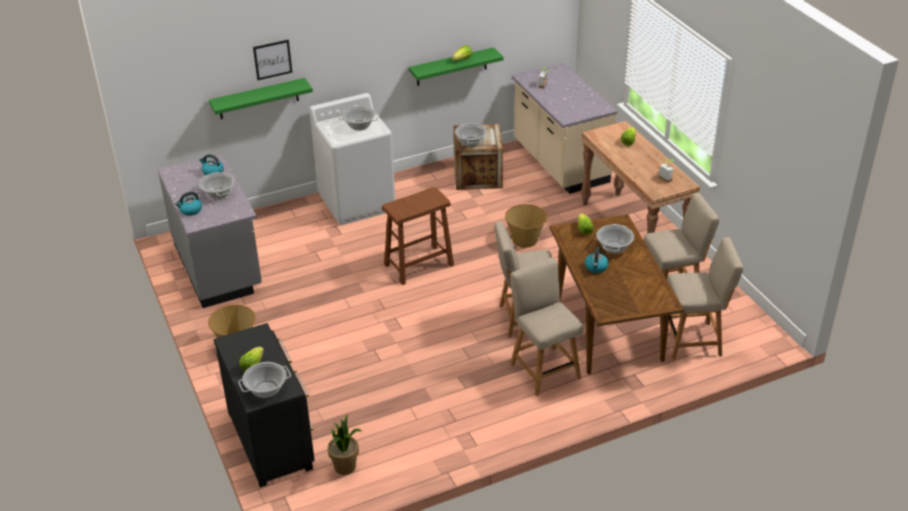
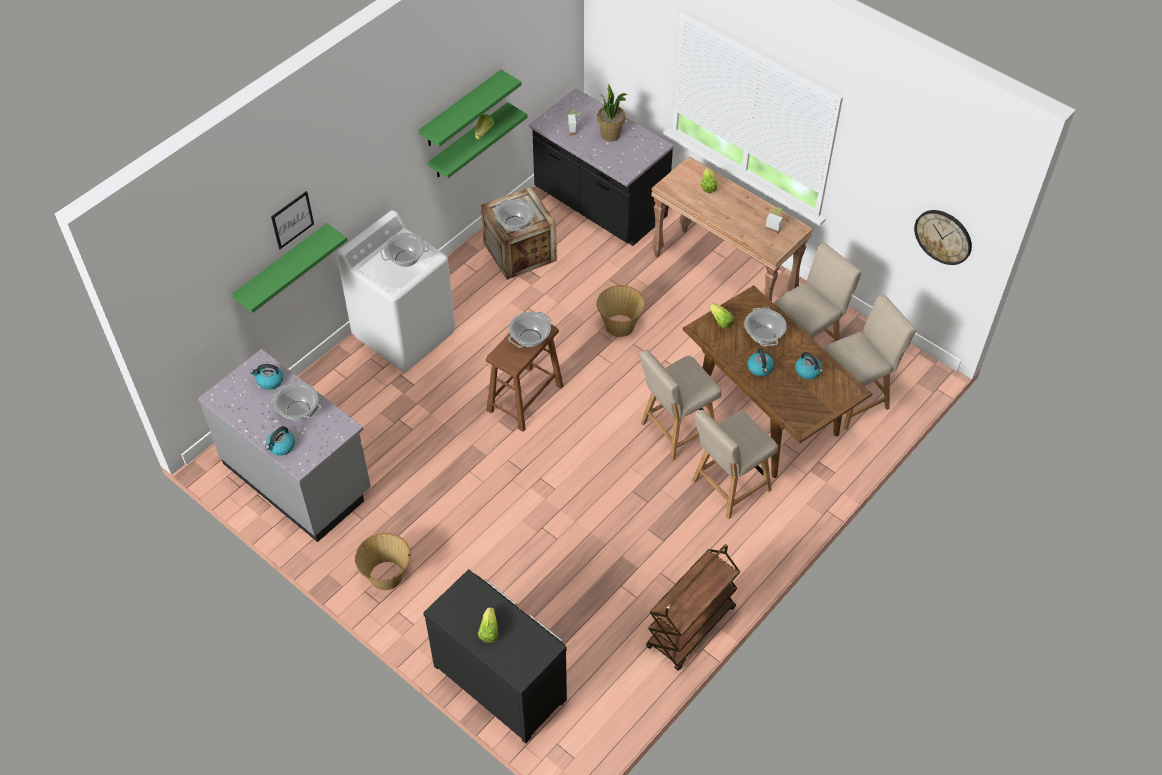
camera: 25 degrees left, 15 degrees up
cooking pot [238,362,291,398] -> cooking pot moved to [508,311,552,348]
potted plant [327,414,362,475] -> potted plant moved to [597,84,627,142]
beige chair [510,258,583,396] -> beige chair turned 75 degrees counterclockwise [692,410,778,519]
beige counter [512,63,618,194] -> black counter [529,88,674,246]
none -> green shelf [419,70,522,147]
none -> brown cart [646,544,740,671]
none -> kettle [795,352,823,380]
none -> wall clock [914,210,972,265]

